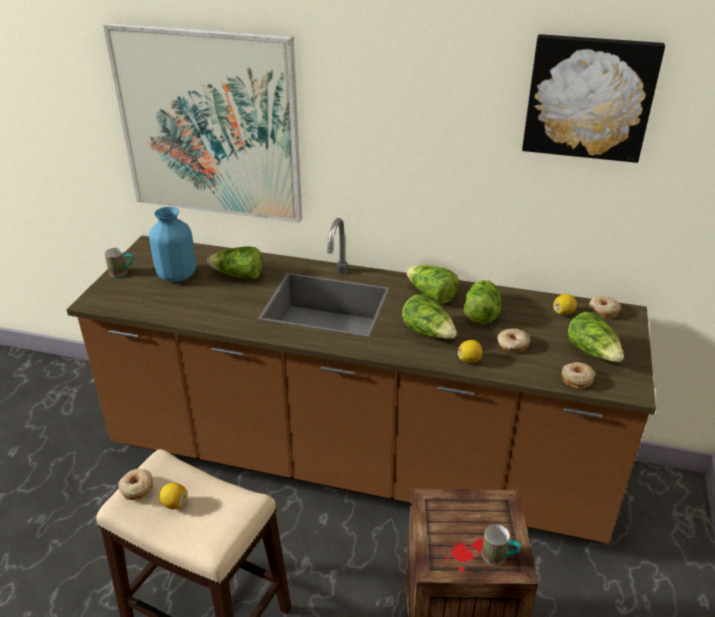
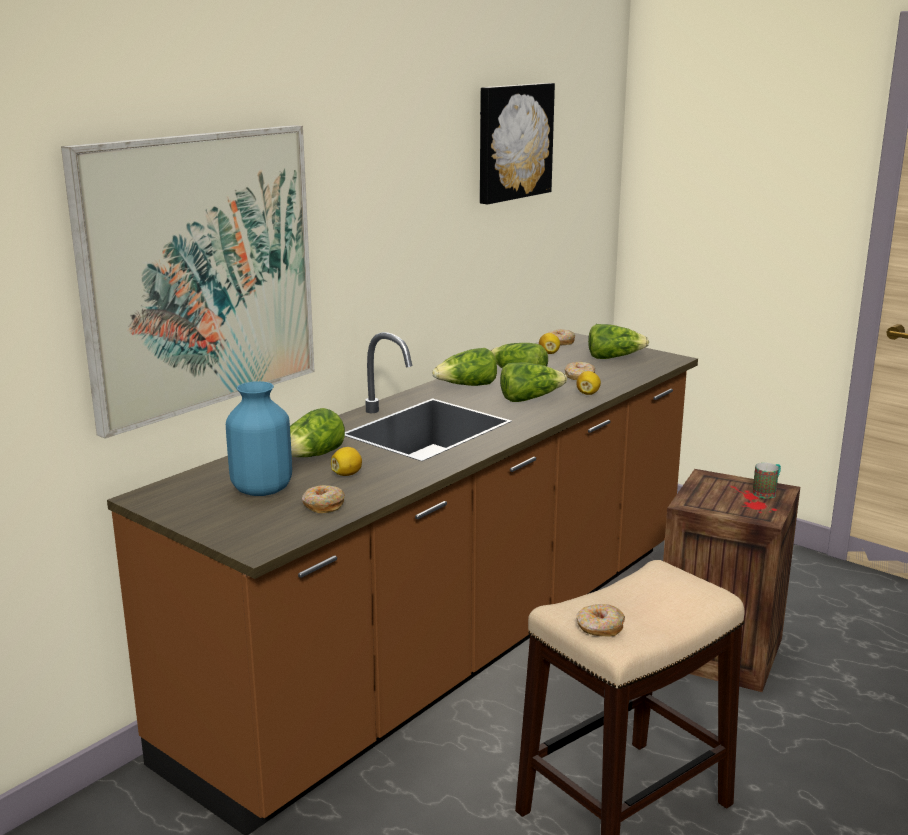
camera: 65 degrees left, 15 degrees down
mug [105,248,133,277] -> none
lemon [159,482,188,509] -> lemon moved to [331,447,362,476]
donut [562,362,595,389] -> donut moved to [302,485,345,513]

